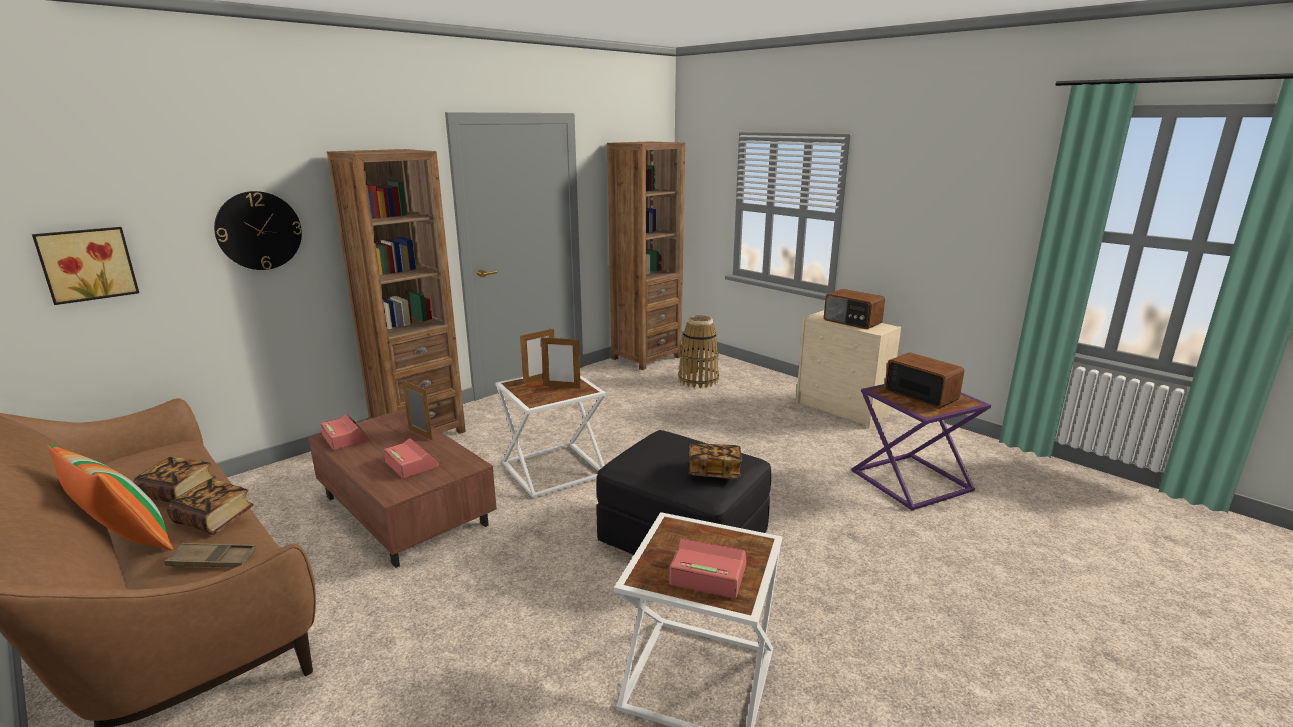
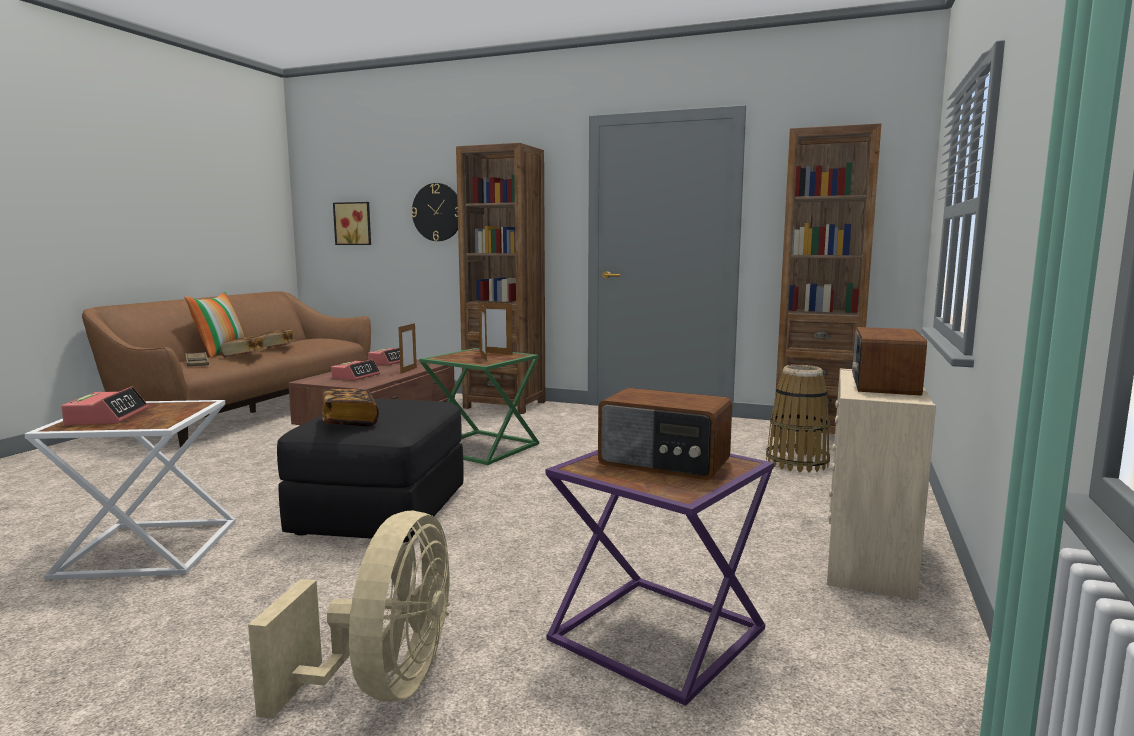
camera: 65 degrees right, 10 degrees down
white side table [495,375,606,498] -> green side table [419,348,539,465]
radio [884,353,965,409] -> radio turned 90 degrees clockwise [598,388,732,480]
none -> beige fan [248,511,450,719]

